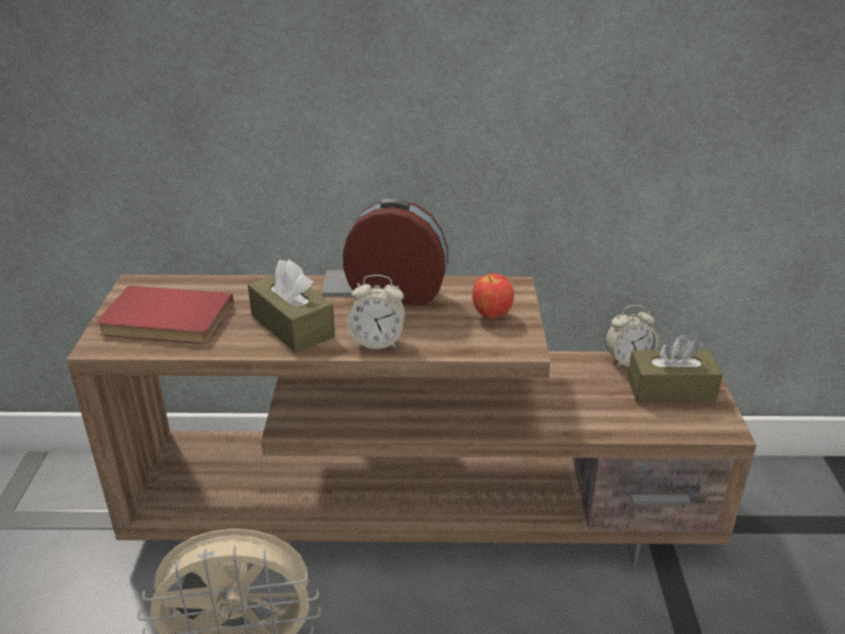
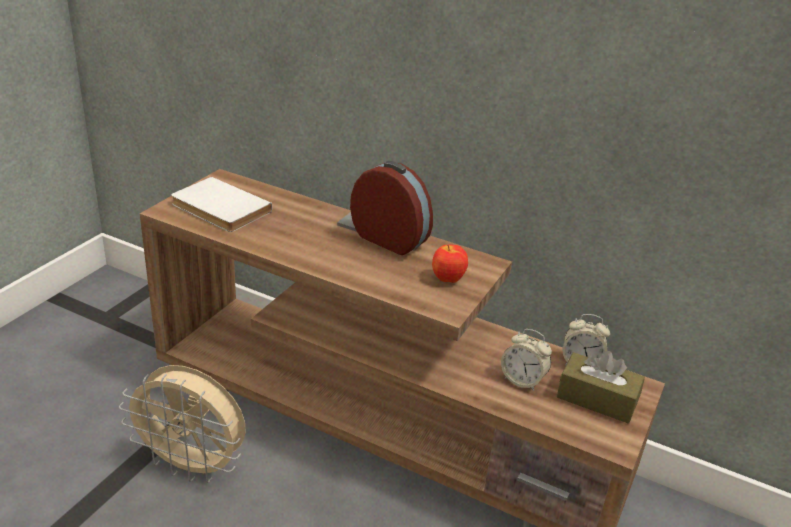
camera: 25 degrees right, 0 degrees up
red book [97,286,234,344] -> white book [171,177,272,232]
brown tissue box [248,259,335,353] -> none
alarm clock [347,275,405,349] -> alarm clock moved to [501,329,552,391]

